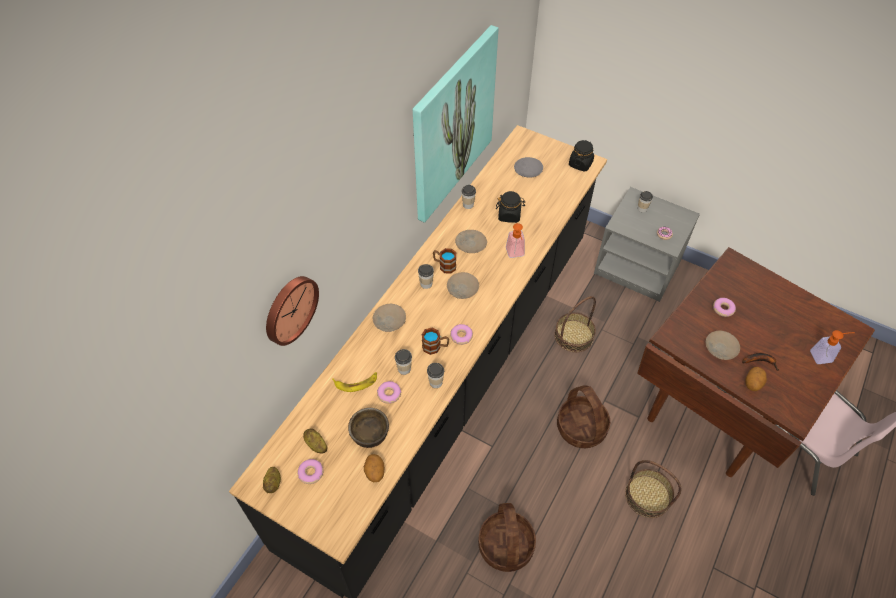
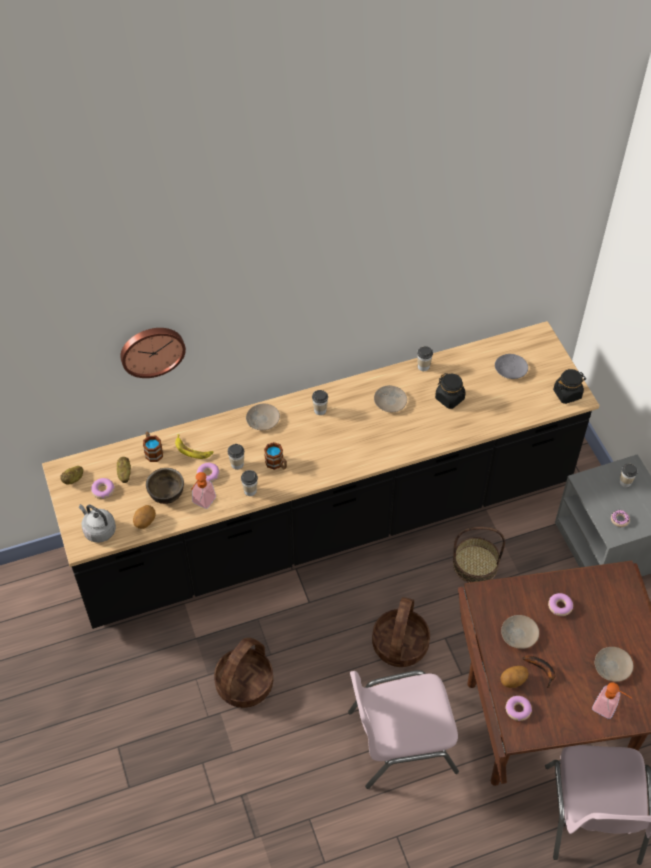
camera: 40 degrees right, 0 degrees up
picture [413,25,499,223] -> none
mug [433,248,456,274] -> mug moved to [143,431,163,462]
beige plate [447,272,479,299] -> beige plate moved to [595,647,633,682]
donut [450,324,473,345] -> donut moved to [505,696,532,721]
soap dispenser [506,223,525,258] -> soap dispenser moved to [191,472,216,509]
basket [625,460,682,518] -> pink chair [348,670,459,789]
none -> grey kettle [79,504,116,543]

